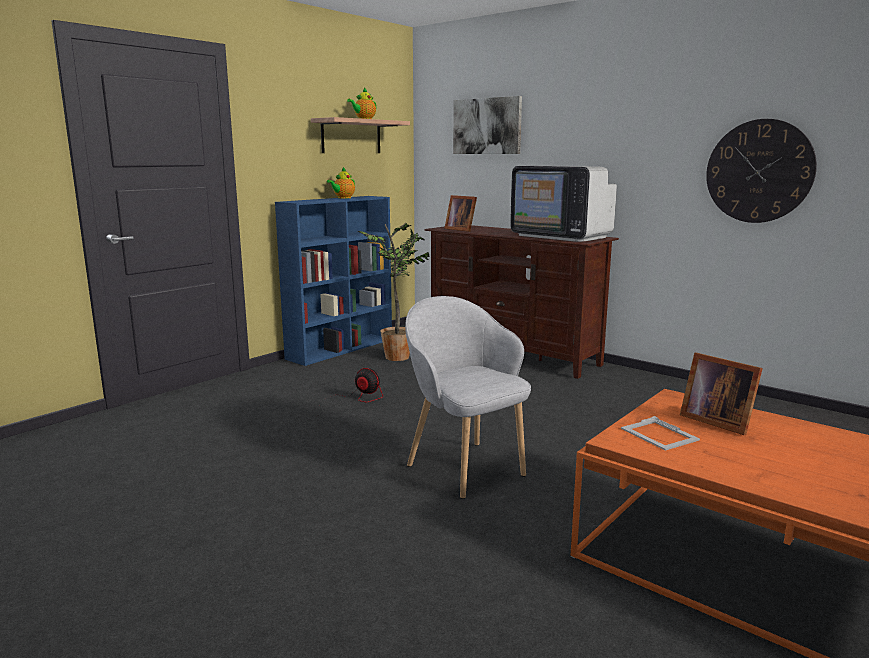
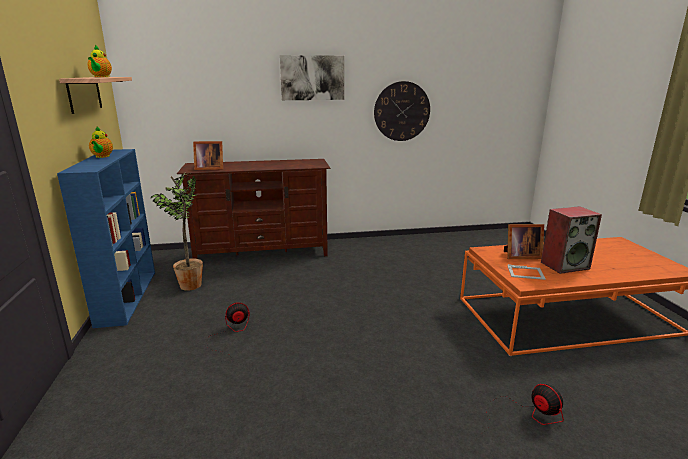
camera: 50 degrees left, 5 degrees up
grey armchair [405,296,531,499] -> none
picture [453,96,522,154] -> picture moved to [280,55,344,100]
television [510,166,617,242] -> none
none -> fan [481,384,564,434]
none -> speaker [541,206,602,274]

